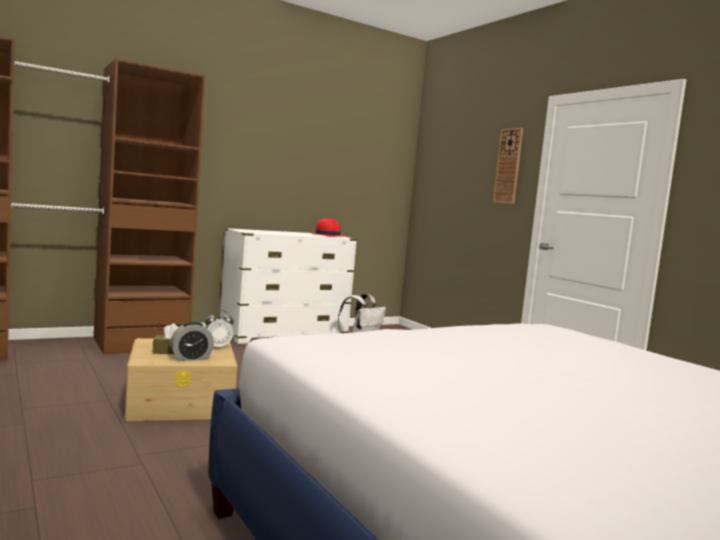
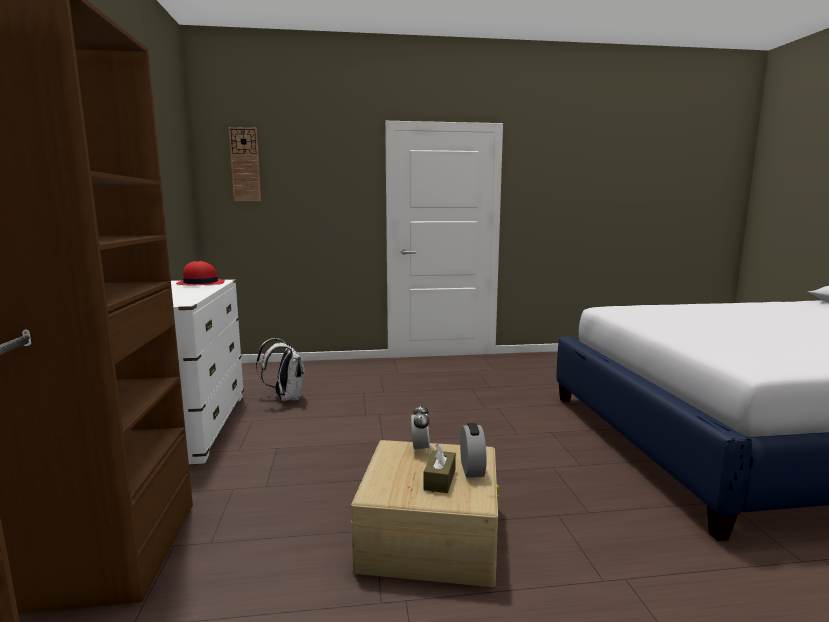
camera: 65 degrees left, 5 degrees up
wall clock [493,128,523,204] -> wall clock moved to [229,127,261,201]

